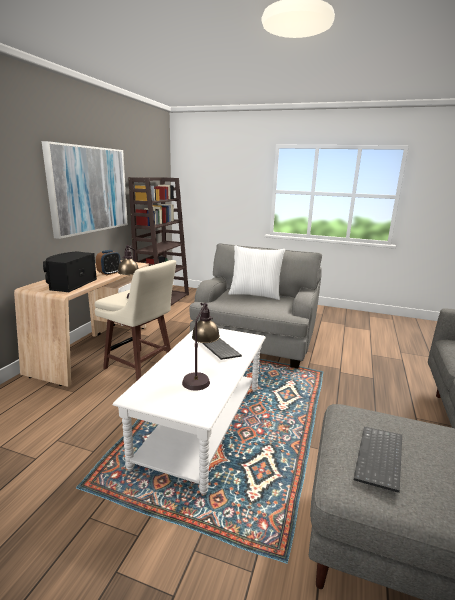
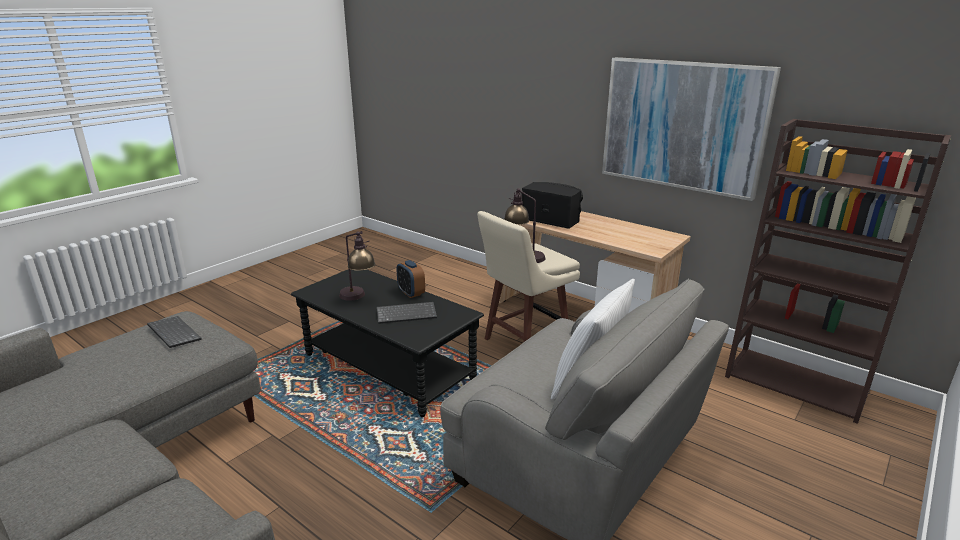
camera: 110 degrees right, 5 degrees up
alarm clock [96,250,121,275] -> alarm clock moved to [396,260,425,298]
white coffee table [113,328,266,495] -> black coffee table [291,269,484,417]

